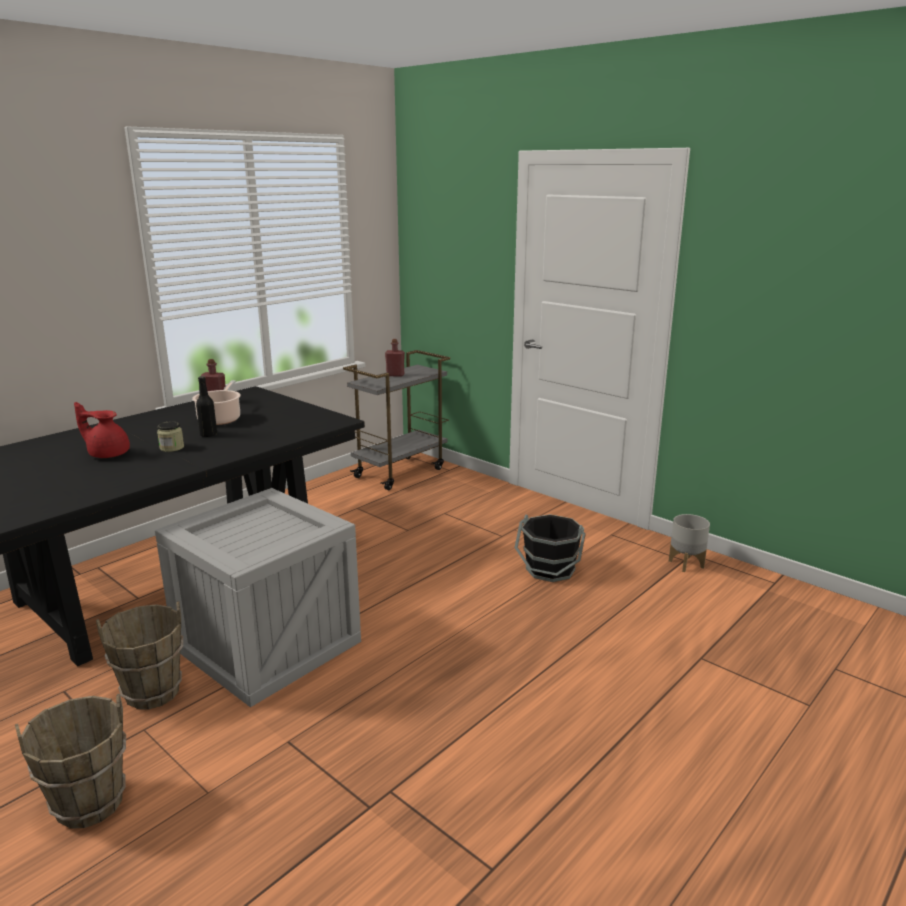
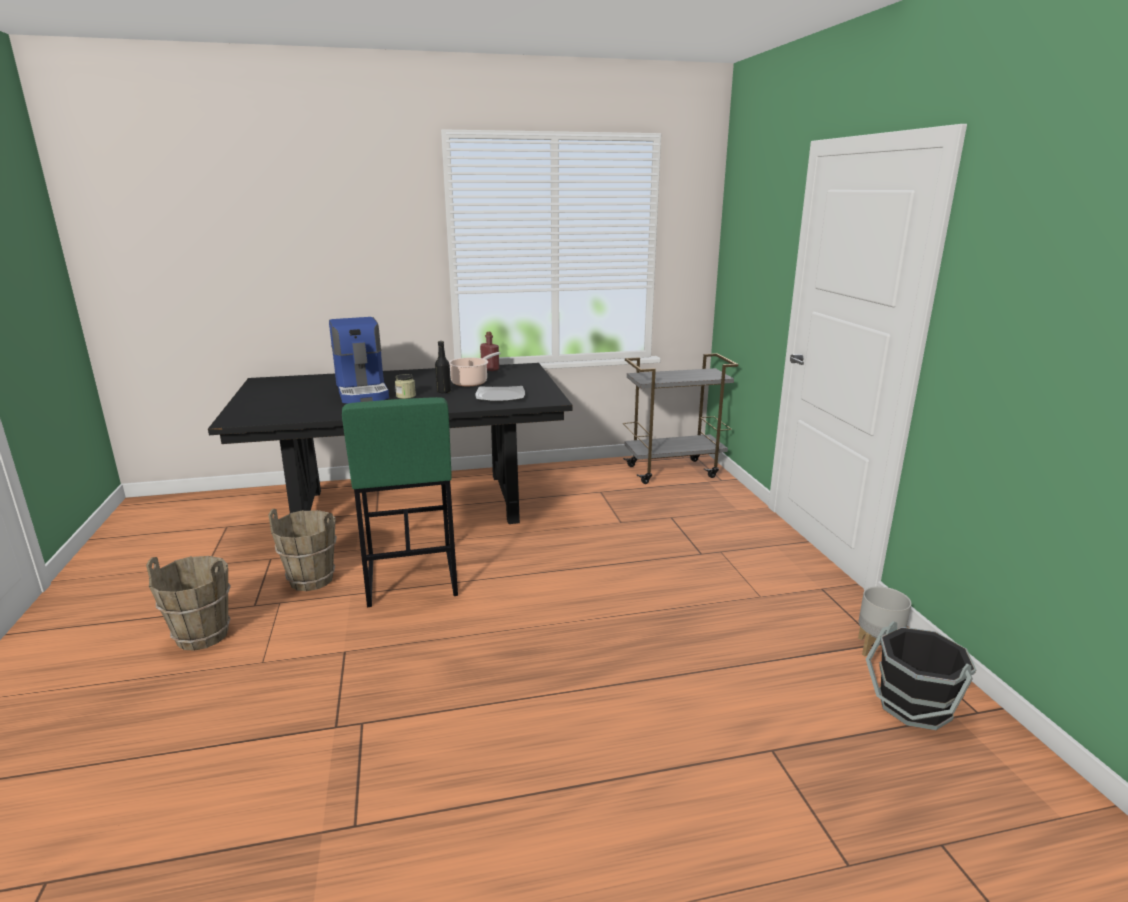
camera: 35 degrees right, 0 degrees up
red teapot [74,402,130,458] -> coffee machine [329,317,389,404]
crate [155,488,361,707] -> green stool [342,397,458,607]
red bottle [385,339,405,377] -> none
black bucket [514,514,586,582] -> black bucket moved to [866,621,976,730]
none -> plate [475,386,525,402]

